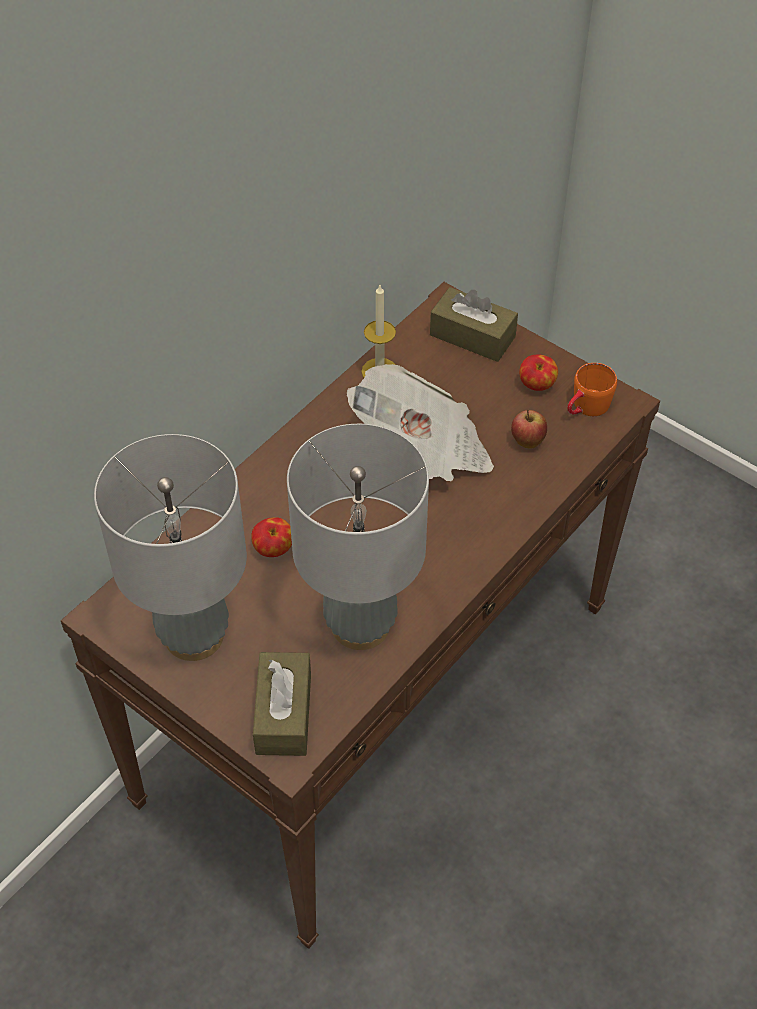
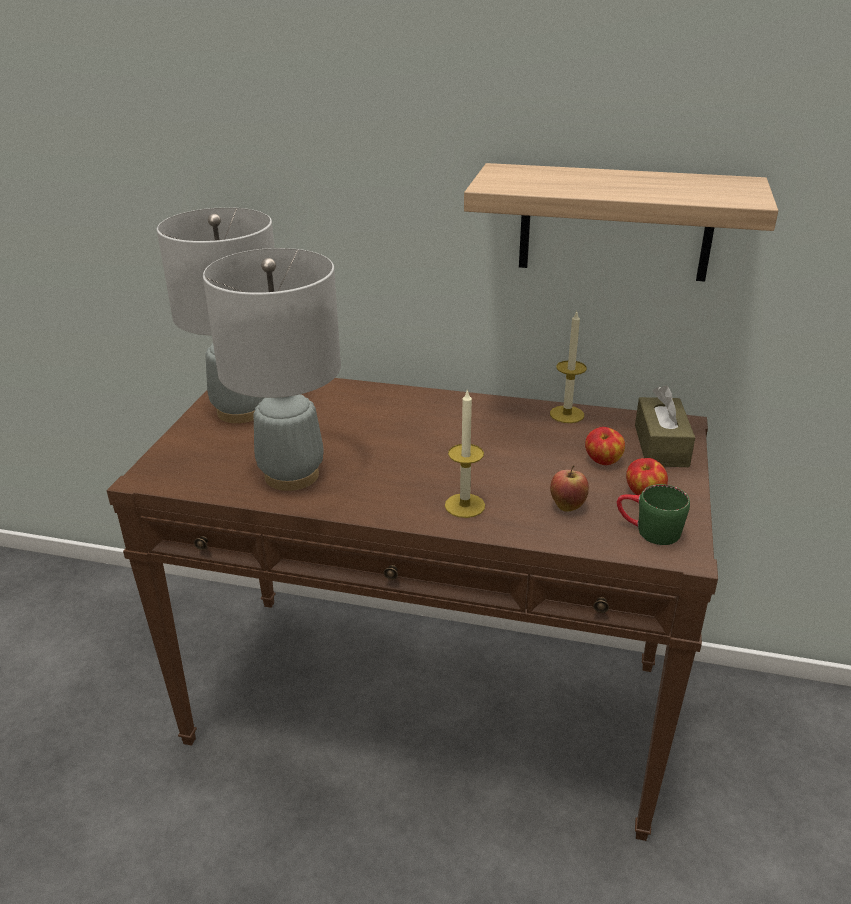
camera: 65 degrees right, 20 degrees down
apple [251,517,292,557] -> apple moved to [585,427,625,465]
brown tissue box [253,652,311,756] -> none
newspaper [347,364,494,482] -> none
orange mug [567,363,617,416] -> green mug [617,484,690,545]
none -> candle [445,389,485,518]
none -> shelf [464,163,778,282]

